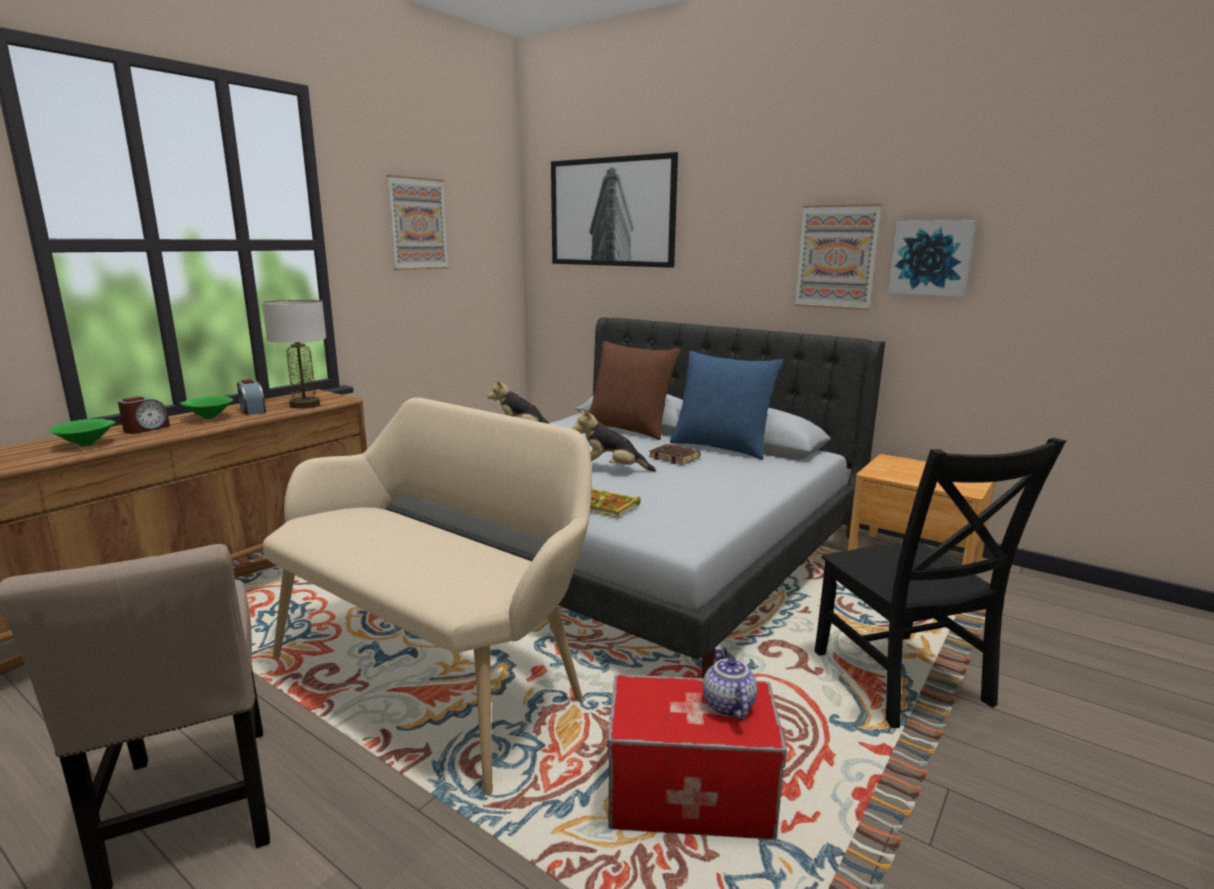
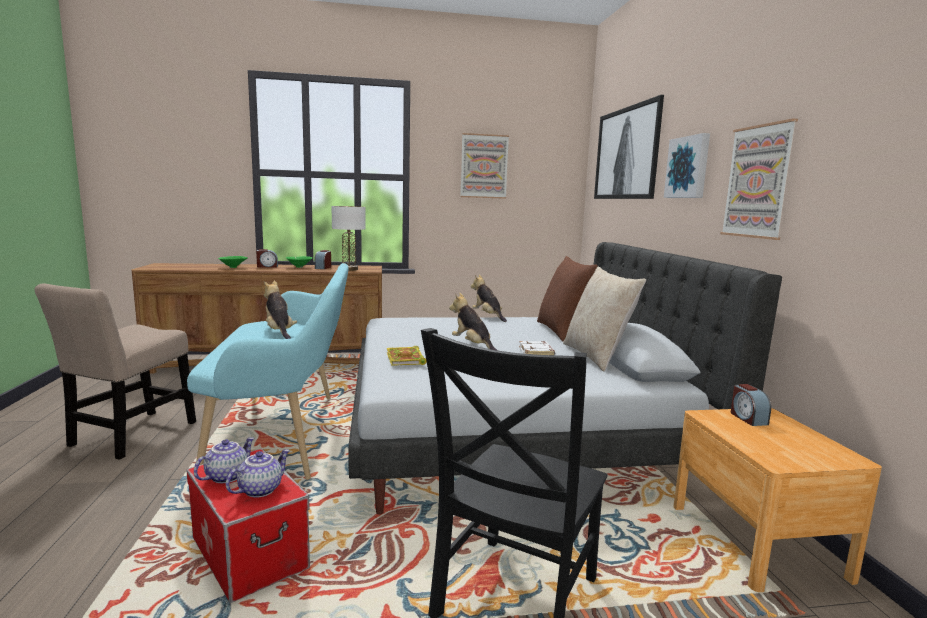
camera: 45 degrees right, 5 degrees down
beige bench [263,398,592,795] -> turquoise bench [187,263,349,480]
brown book [649,444,701,465] -> white book [519,341,556,355]
blue pillow [670,351,783,460] -> beige pillow [563,267,646,372]
picture [888,220,976,297] -> picture moved to [664,133,710,198]
none -> teapot [194,437,254,483]
none -> plush toy [264,281,297,339]
none -> alarm clock [731,384,771,426]

